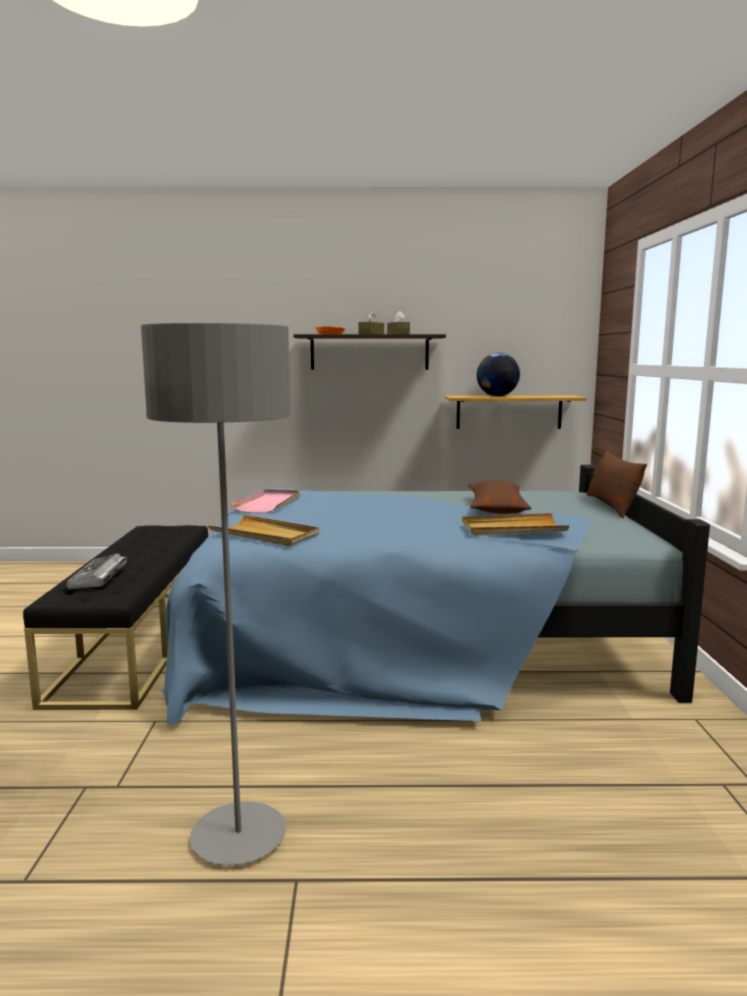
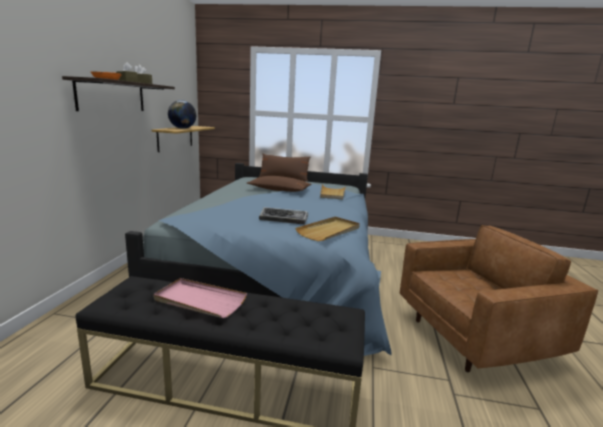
camera: 80 degrees left, 5 degrees up
keyboard [66,553,127,589] -> keyboard moved to [259,207,308,225]
grey floor lamp [141,323,291,865] -> brown armchair [400,225,598,372]
pink tray [231,489,300,513] -> pink tray moved to [153,278,247,318]

